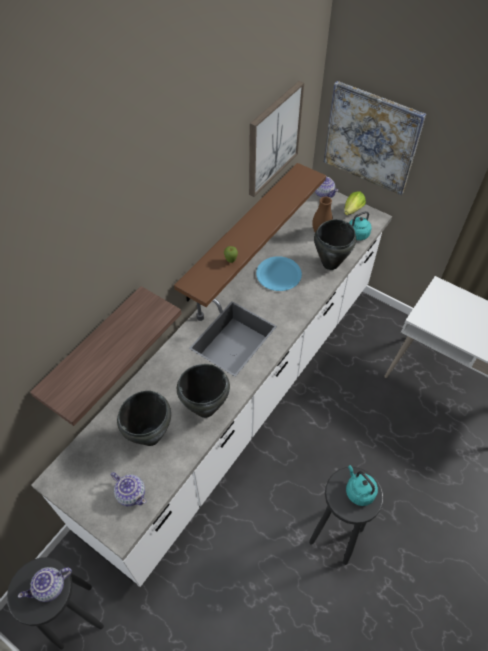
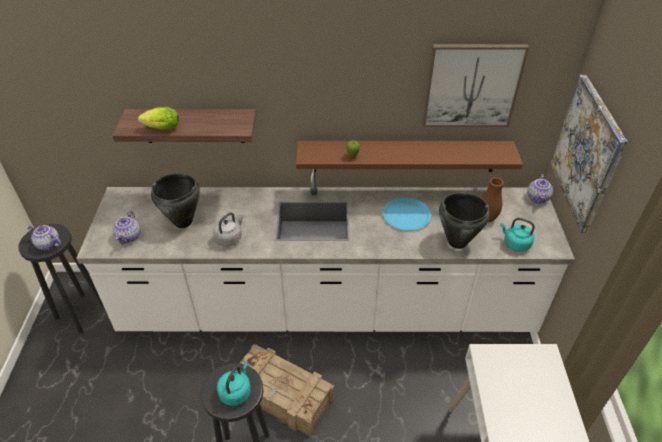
camera: 55 degrees right, 10 degrees down
black cooking pot [177,364,230,418] -> grey kettle [213,212,244,246]
lettuce [344,191,366,215] -> lettuce moved to [138,107,179,130]
none -> crate [240,344,334,437]

